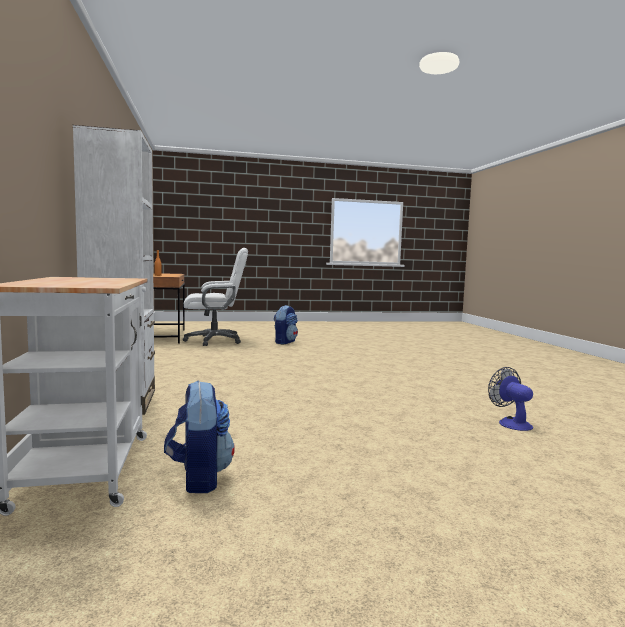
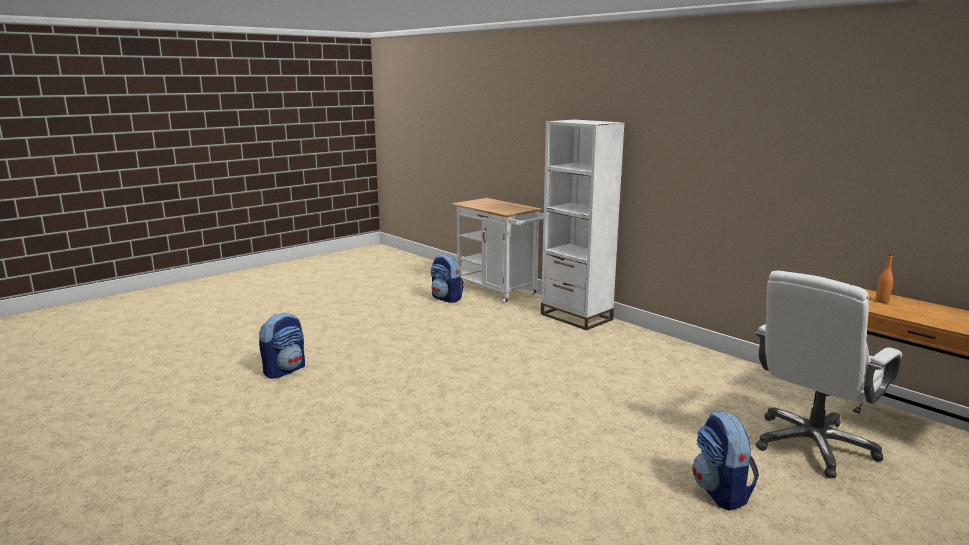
camera: 150 degrees right, 10 degrees up
fan [488,367,533,431] -> backpack [259,312,305,378]

